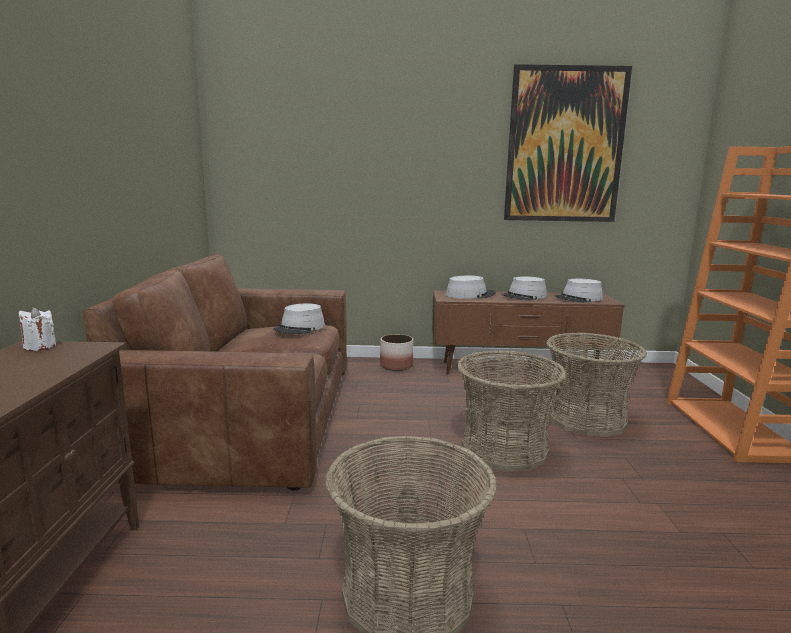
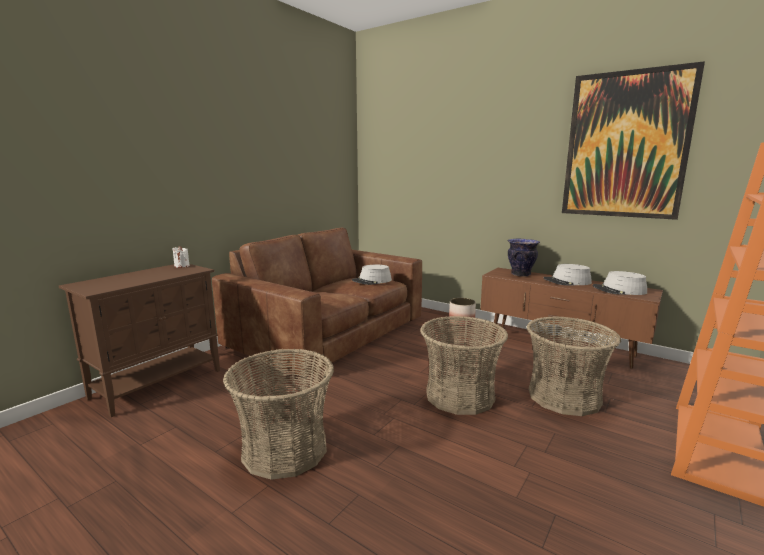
camera: 35 degrees right, 0 degrees up
grey hat [446,275,496,299] -> vase [508,239,540,277]

